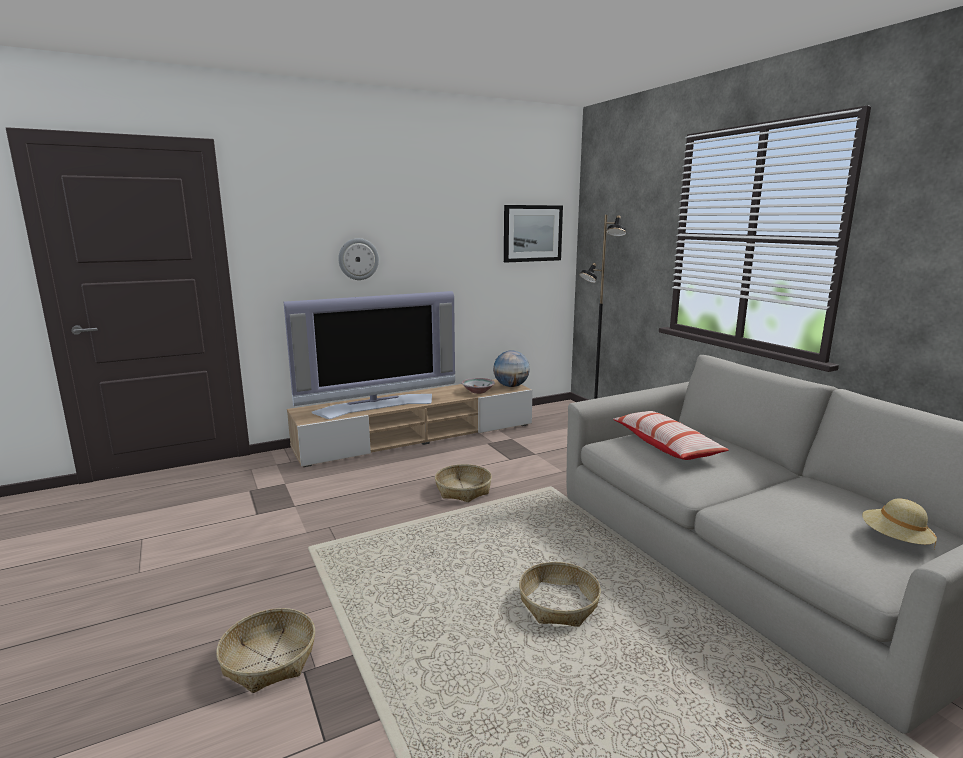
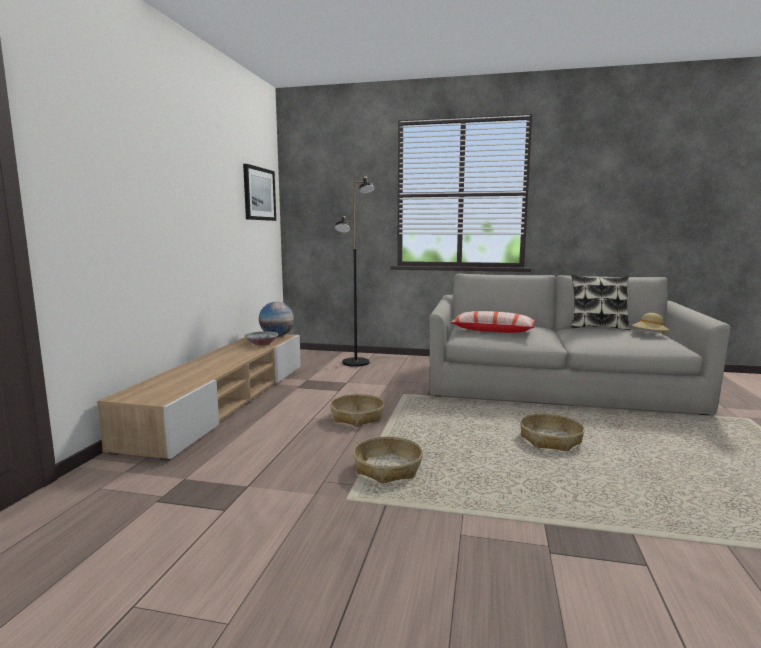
camera: 50 degrees left, 5 degrees down
basket [216,608,315,693] -> basket moved to [353,437,423,483]
television [284,291,455,419] -> none
wall clock [338,238,379,280] -> none
none -> pillow [571,274,630,330]

